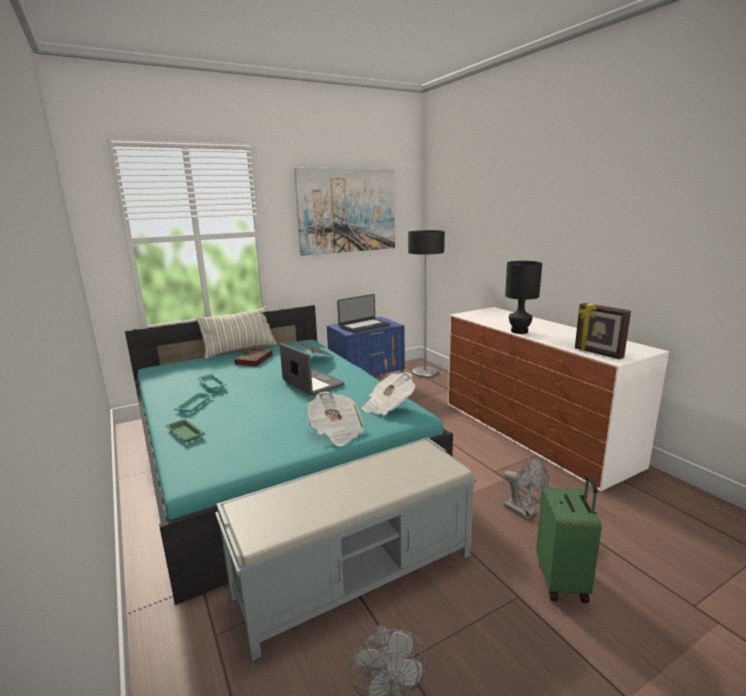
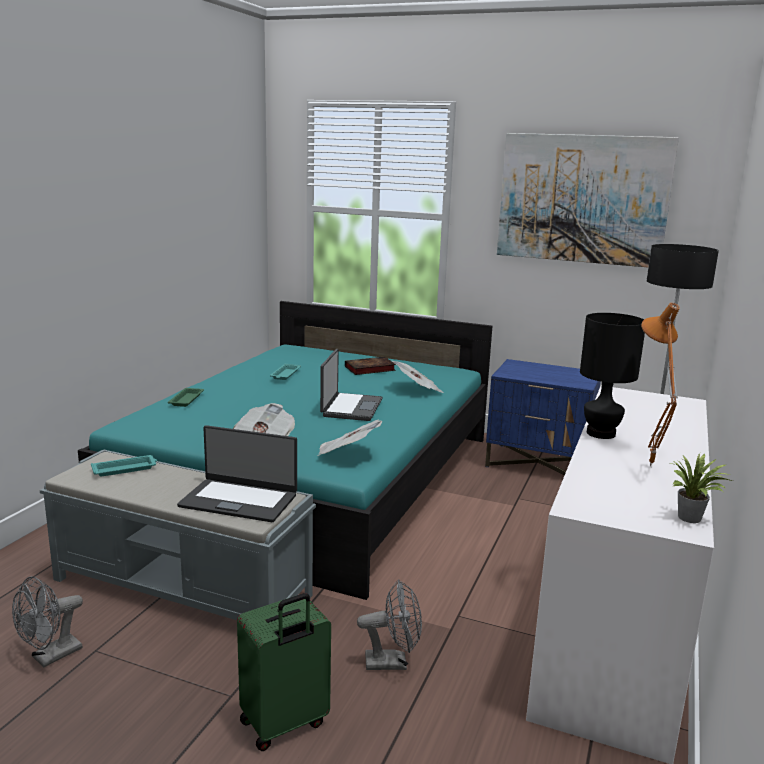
camera: 50 degrees right, 0 degrees up
turquoise tray [174,392,213,413] -> turquoise tray moved to [91,455,157,477]
pillow [196,306,276,359] -> none
laptop [337,294,391,333] -> laptop moved to [177,425,297,522]
grey fan [504,458,549,519] -> grey fan turned 105 degrees counterclockwise [357,579,422,670]
picture frame [575,303,631,359] -> none
none -> orange table lamp [641,303,680,468]
none -> potted plant [672,453,733,523]

